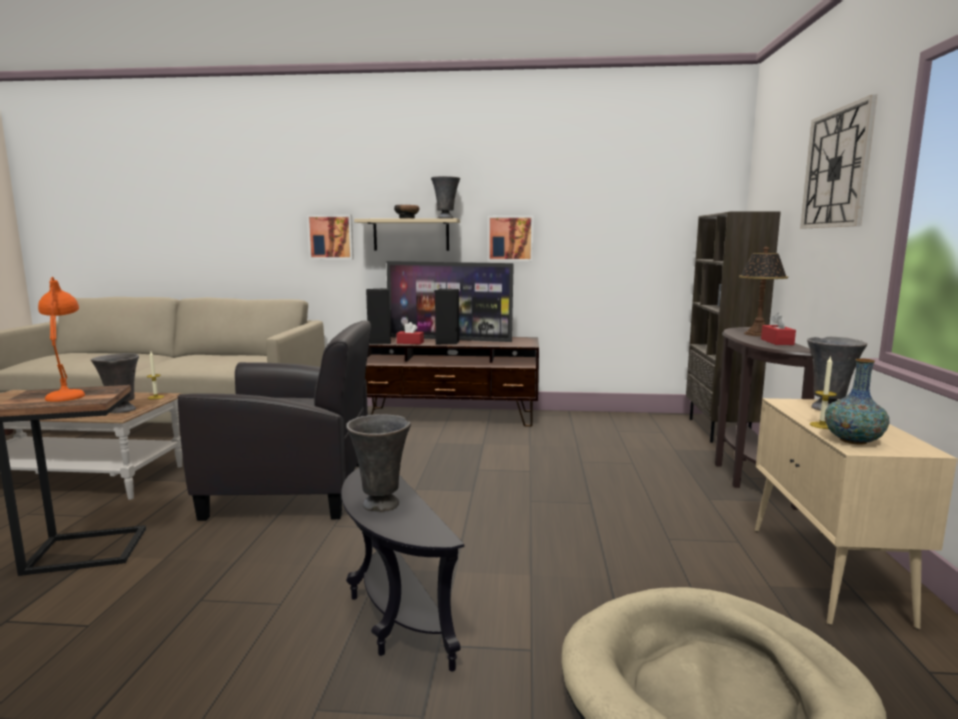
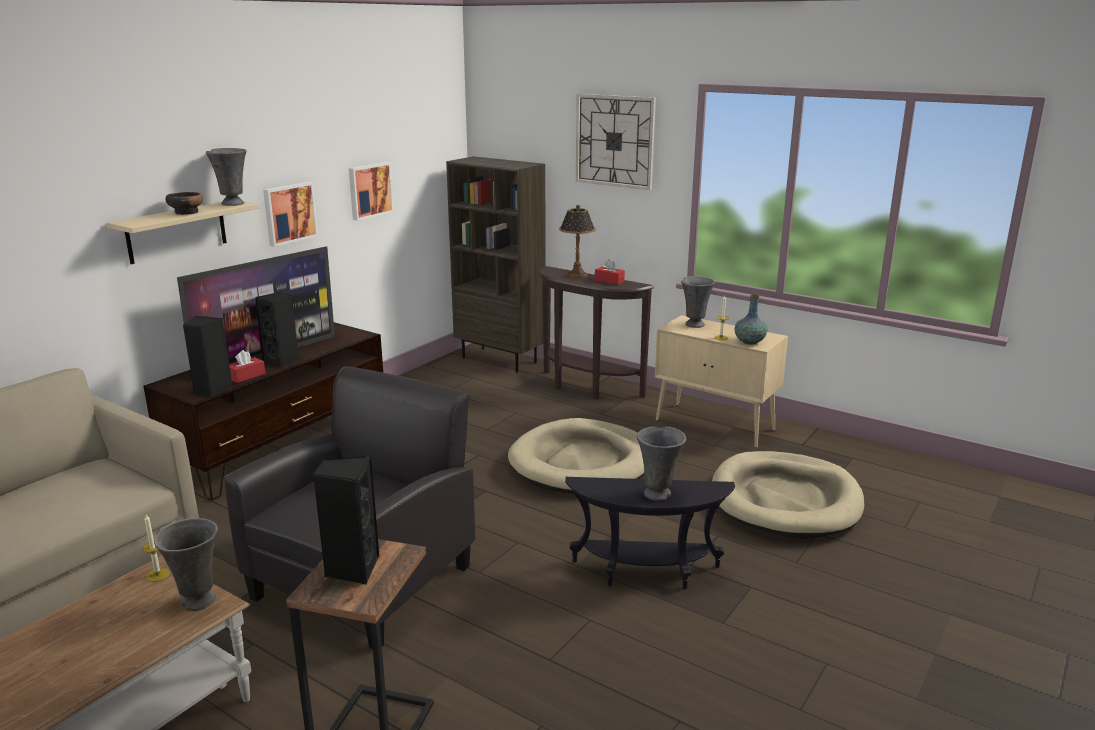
camera: 60 degrees left, 10 degrees up
orange table lamp [38,277,85,402] -> black speaker [313,456,379,585]
picture [307,215,354,259] -> picture moved to [349,162,394,221]
none -> beige dog bed [508,418,644,494]

